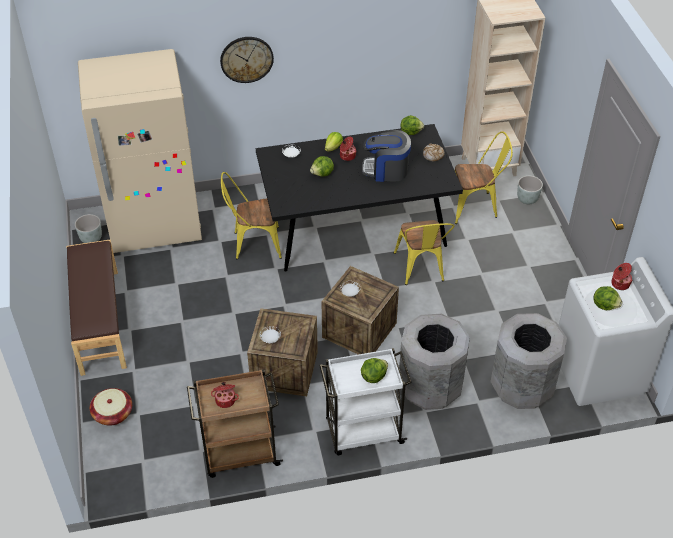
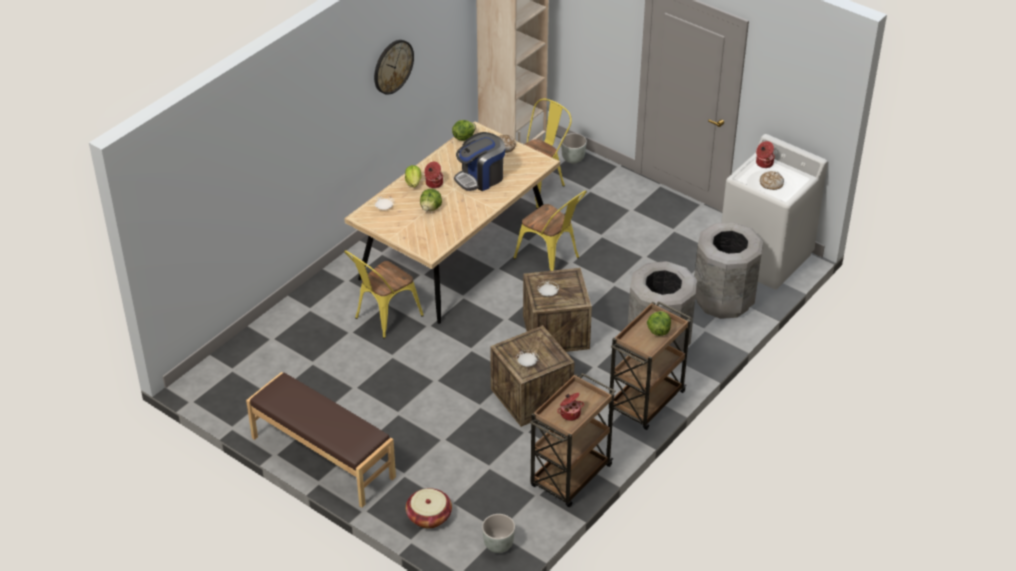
camera: 40 degrees left, 5 degrees down
grey planter [75,214,102,243] -> grey planter moved to [482,514,515,553]
beige fridge [78,49,202,253] -> none
wall clock [220,37,274,83] -> wall clock moved to [374,40,414,95]
black dining table [256,124,463,272] -> beige dining table [344,122,560,324]
white cart [319,348,412,455] -> brown cart [609,301,691,430]
lettuce [593,286,622,310] -> bread [760,171,784,190]

